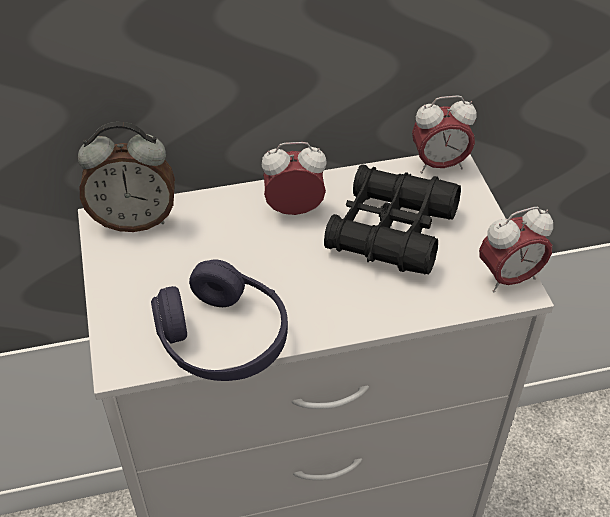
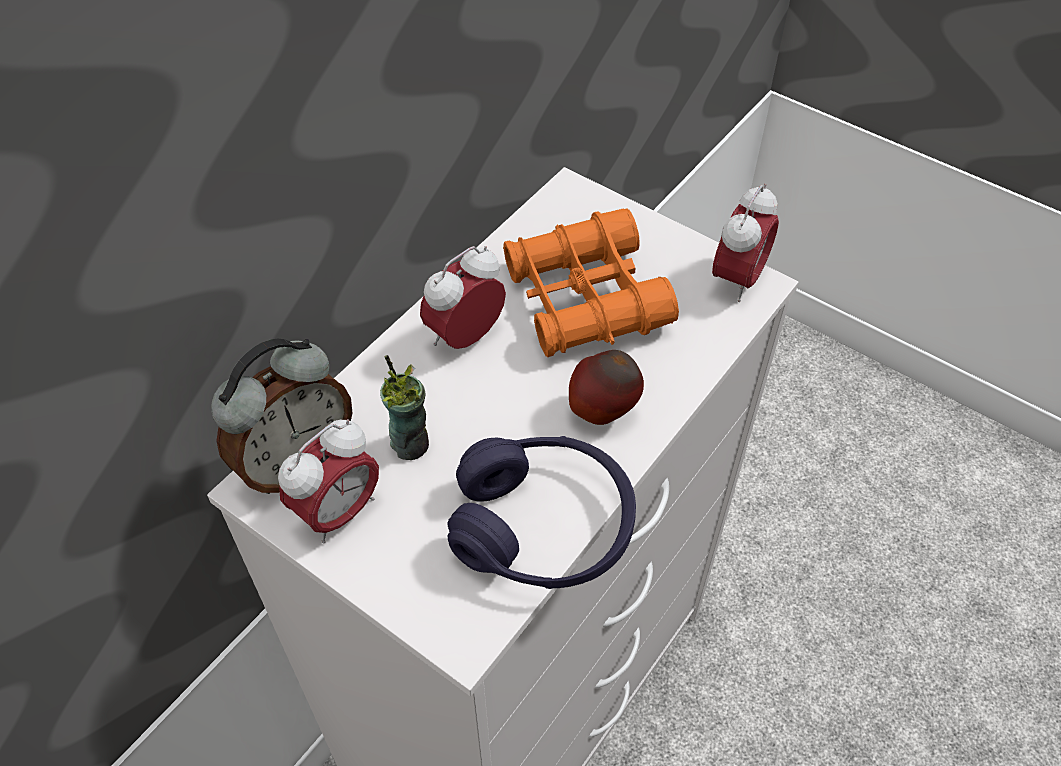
camera: 40 degrees left, 5 degrees up
black binoculars [324,165,461,275] -> orange binoculars [503,208,679,357]
alarm clock [412,95,477,173] -> alarm clock moved to [278,419,379,544]
none -> cup [380,355,429,460]
none -> apple [569,350,644,425]

